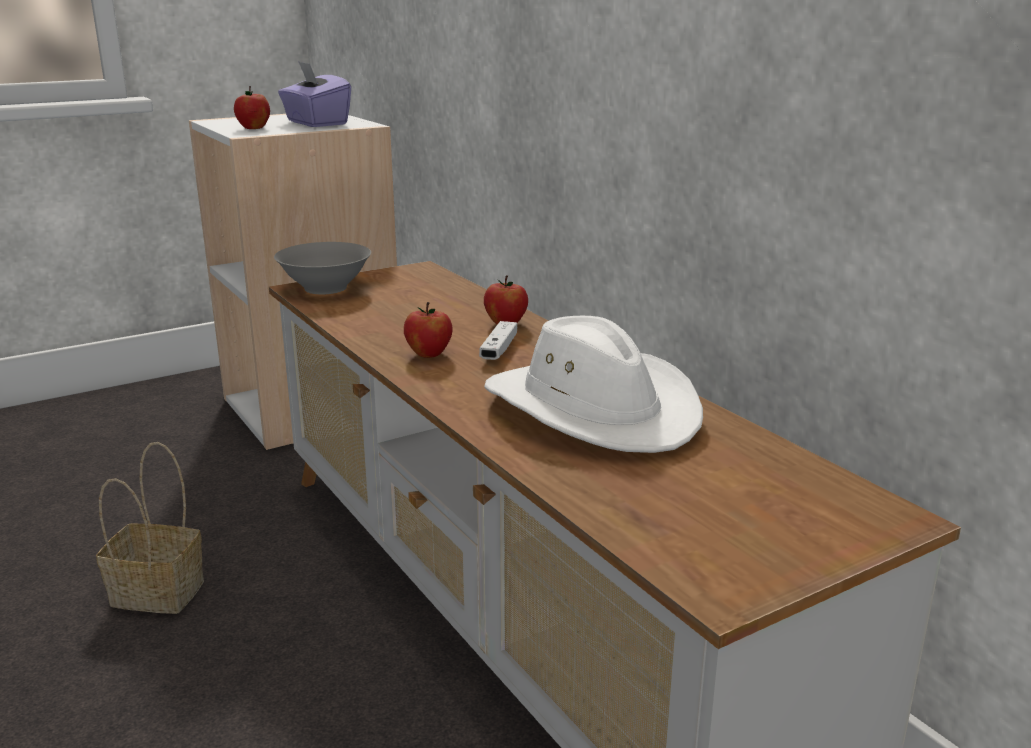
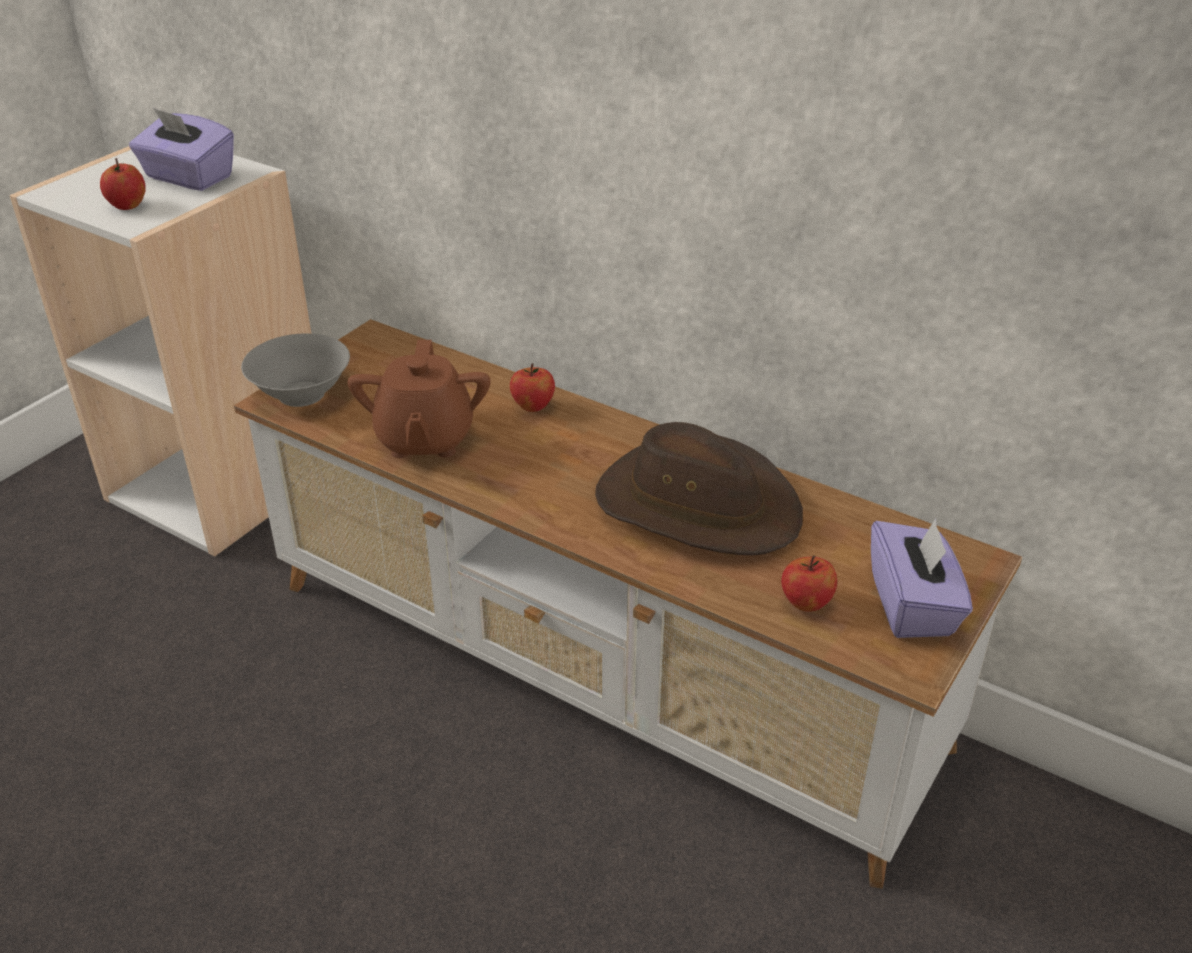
camera: 25 degrees left, 15 degrees up
basket [96,442,204,614] -> none
apple [404,302,453,358] -> apple moved to [781,556,837,612]
white game controller [479,321,517,360] -> none
white hat [484,316,703,453] -> brown hat [595,422,803,555]
none -> brown teapot [347,340,490,458]
none -> purple tissue box [871,519,973,638]

